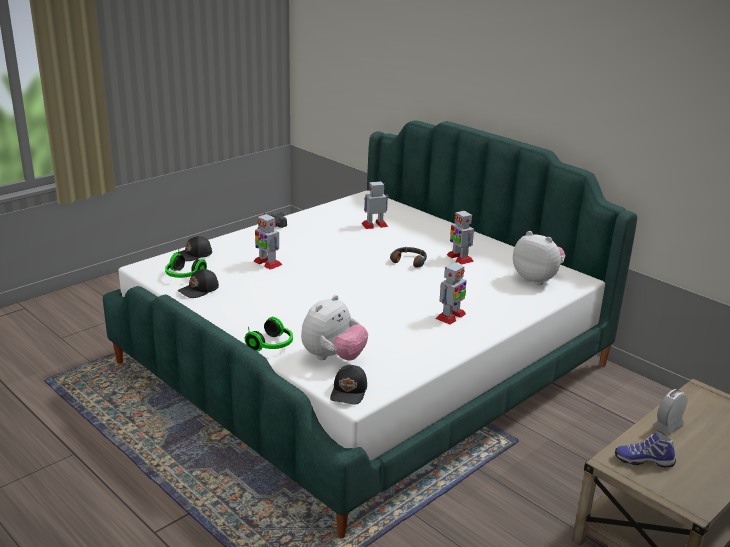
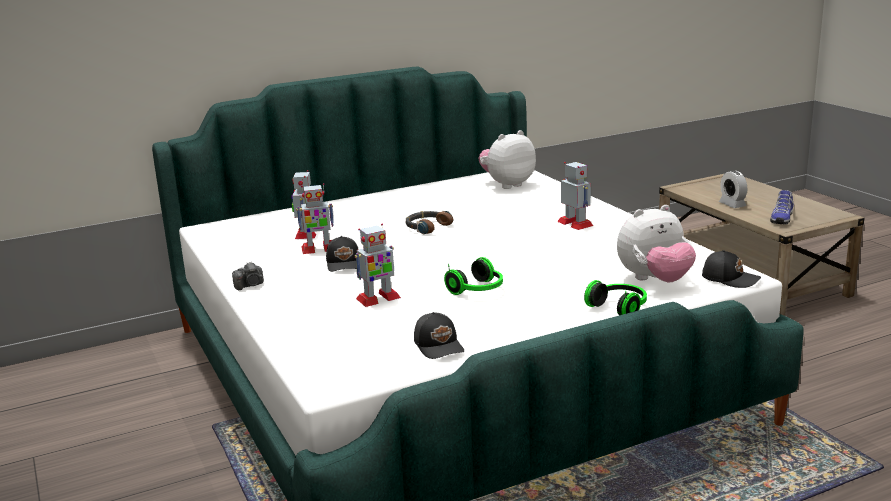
camera: 70 degrees left, 5 degrees down
headphones [165,253,207,278] -> headphones moved to [444,257,503,295]
black cap [176,236,212,261] -> black cap moved to [326,236,359,272]
plush toy [301,295,368,361] -> plush toy turned 105 degrees clockwise [617,205,696,282]
toy robot [447,209,474,265] -> toy robot moved to [296,183,333,254]

